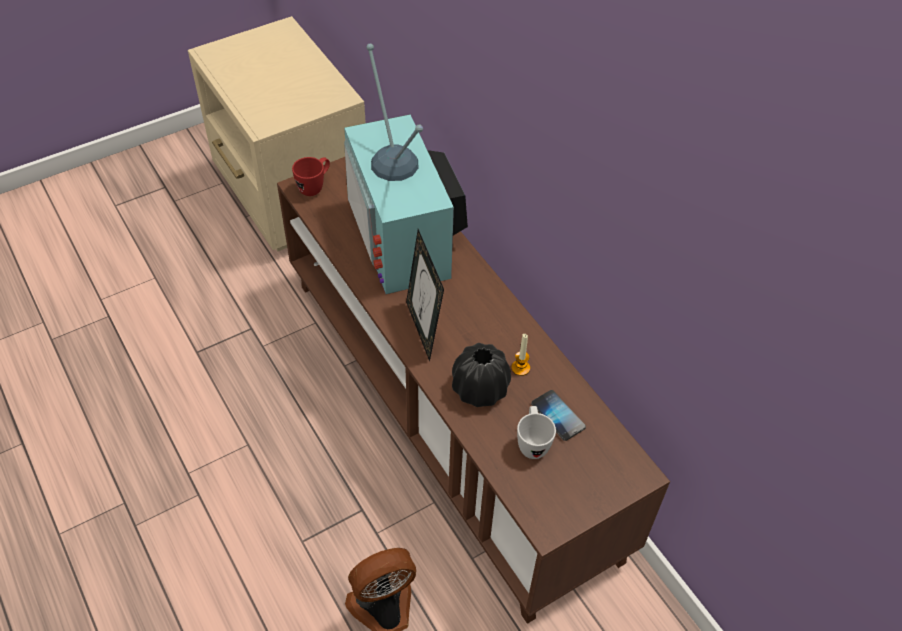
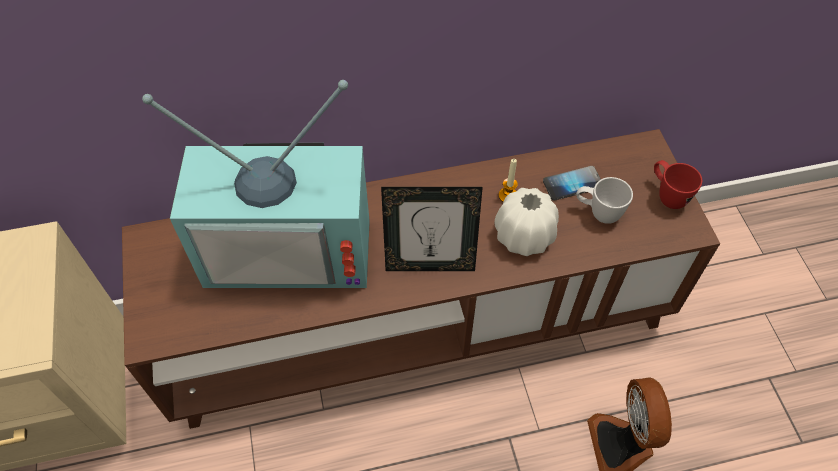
camera: 70 degrees left, 5 degrees up
red mug [292,157,330,196] -> red mug moved to [654,160,702,209]
black vase [452,343,511,407] -> white vase [494,188,559,256]

